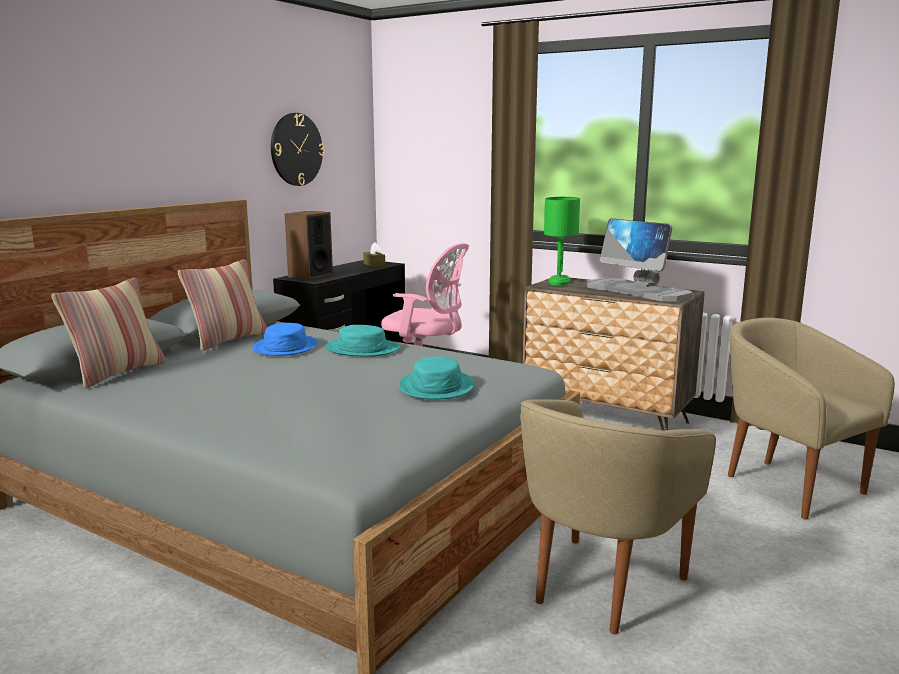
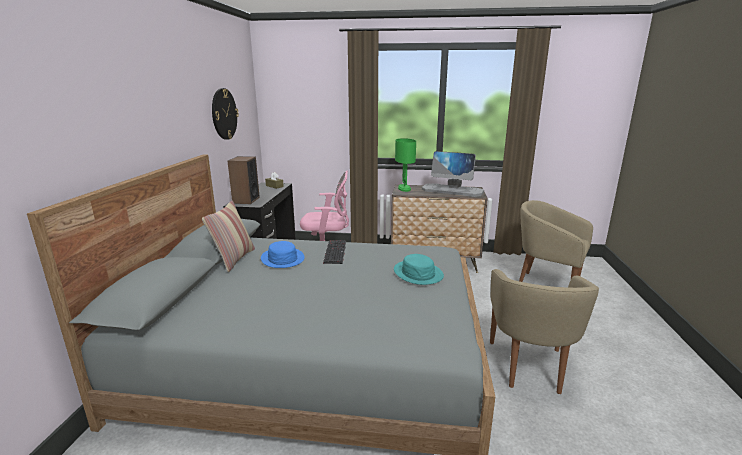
camera: 25 degrees left, 5 degrees up
pillow [51,278,166,388] -> none
turquoise hat [325,325,400,357] -> keyboard [323,240,346,264]

